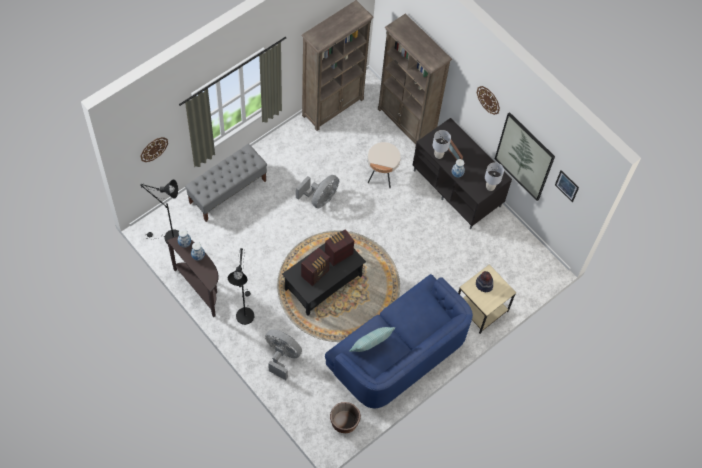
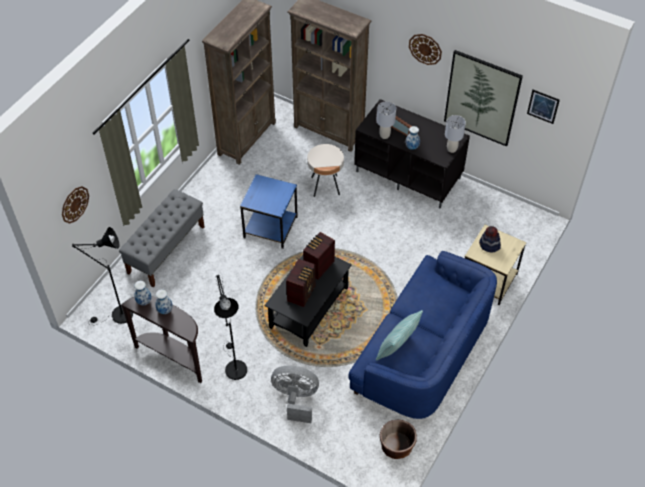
camera: 15 degrees left, 10 degrees down
grey fan [296,175,339,208] -> blue side table [240,174,298,249]

